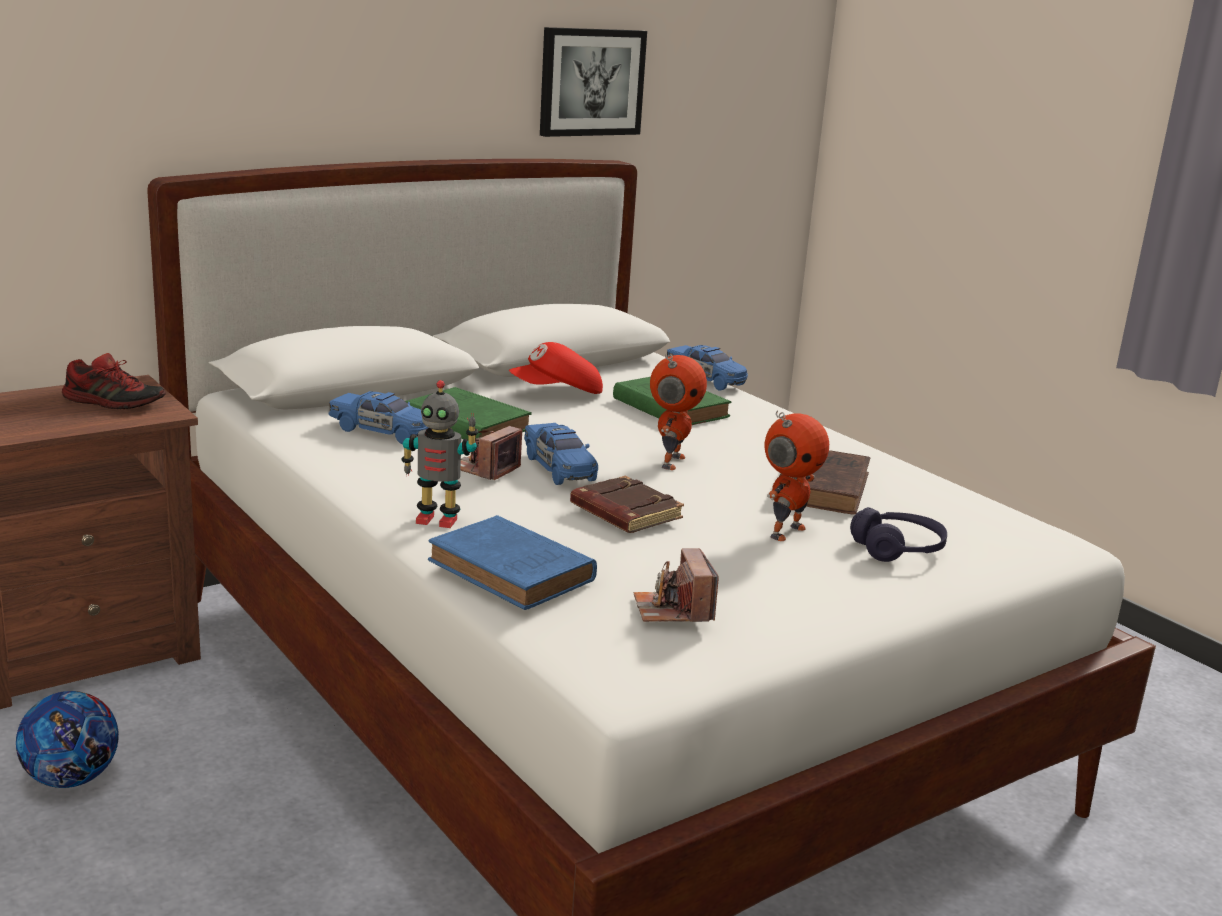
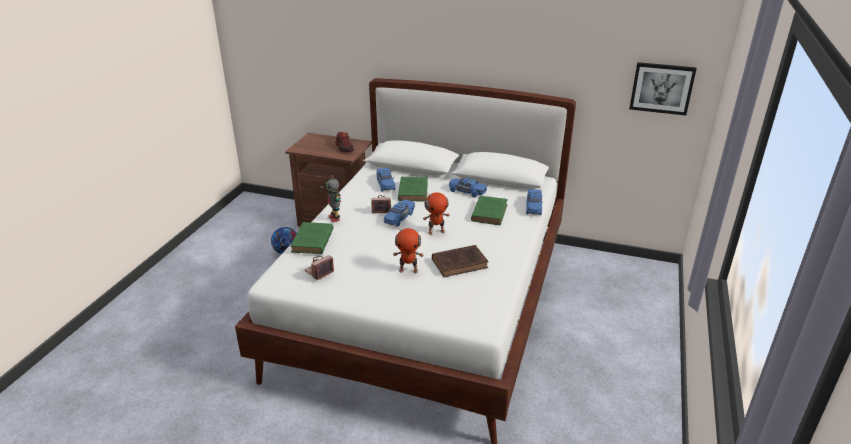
camera: 55 degrees right, 10 degrees up
blue book [428,515,597,610] -> green book [290,222,333,254]
red cap [509,342,603,394] -> blue toy car [449,178,487,198]
picture [540,27,647,137] -> picture moved to [629,62,697,115]
brown book [570,476,684,533] -> none
purple headphones [850,507,947,562] -> none

